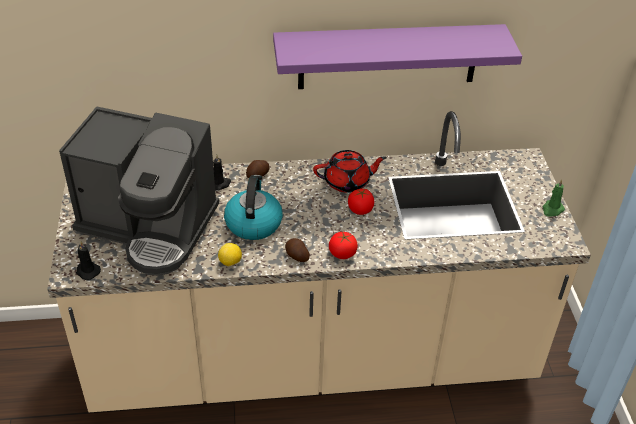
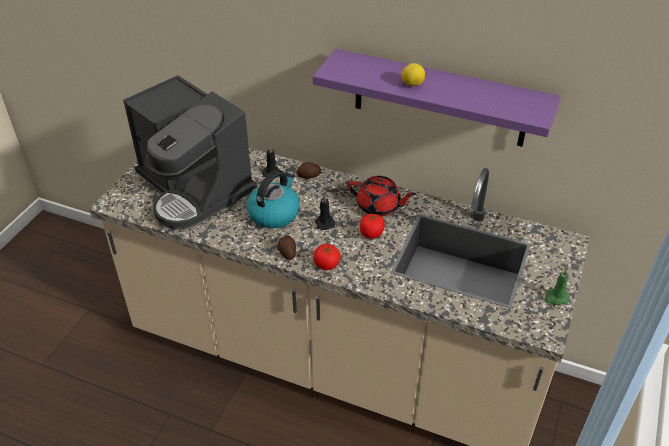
camera: 30 degrees right, 0 degrees up
black candle [76,241,101,280] -> black candle moved to [315,195,336,230]
lemon [218,243,242,266] -> lemon moved to [402,63,425,86]

